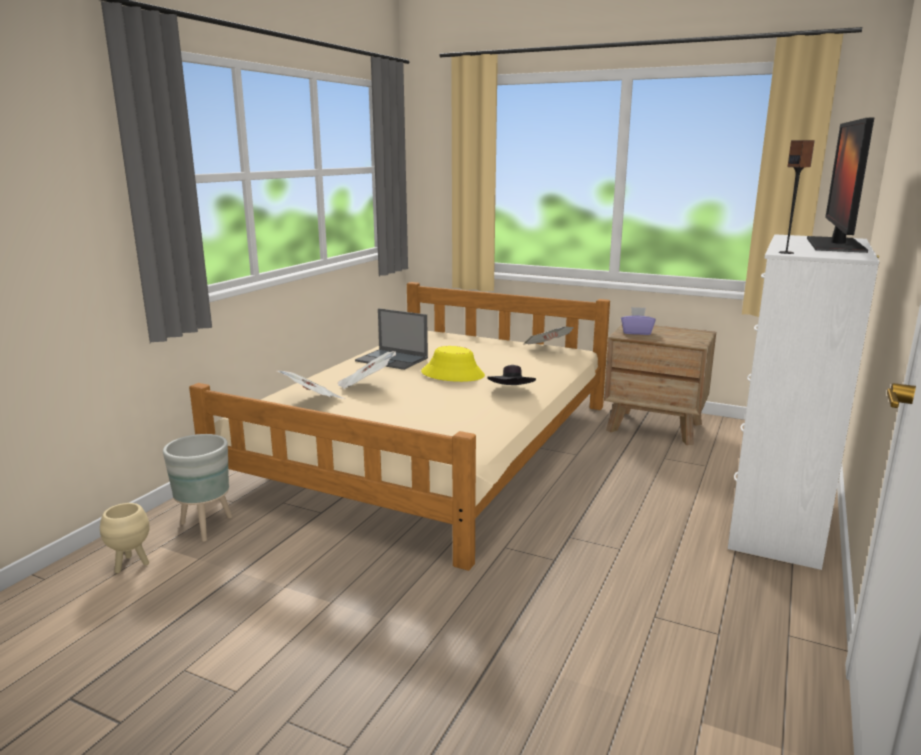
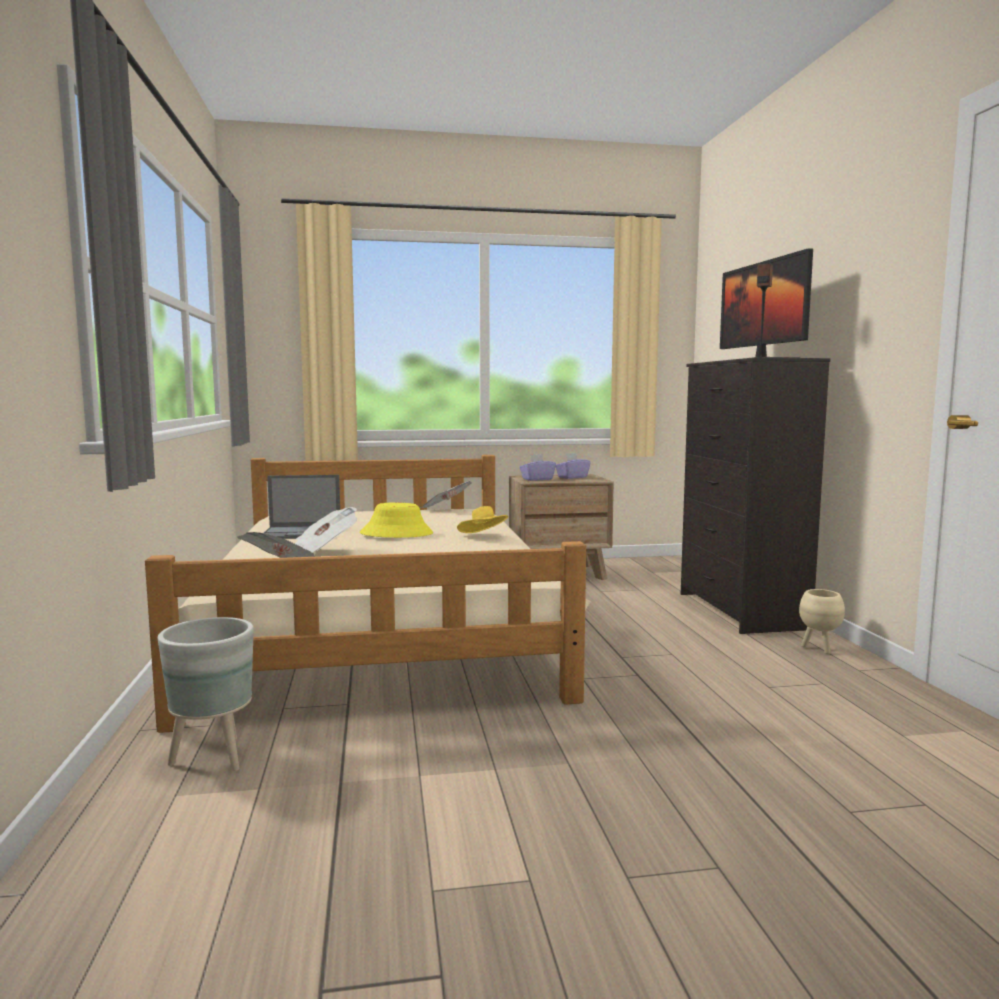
camera: 35 degrees left, 10 degrees down
beige planter [100,503,150,573] -> beige planter moved to [799,589,845,654]
black hat [487,365,536,385] -> yellow hat [457,506,509,533]
white dresser [728,234,880,570] -> black dresser [681,358,831,634]
none -> purple tissue box [556,453,591,479]

